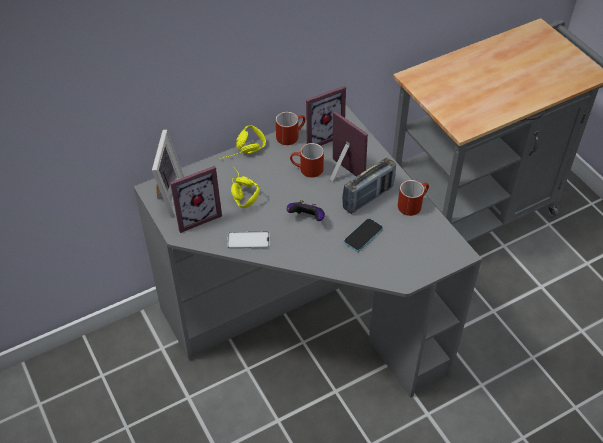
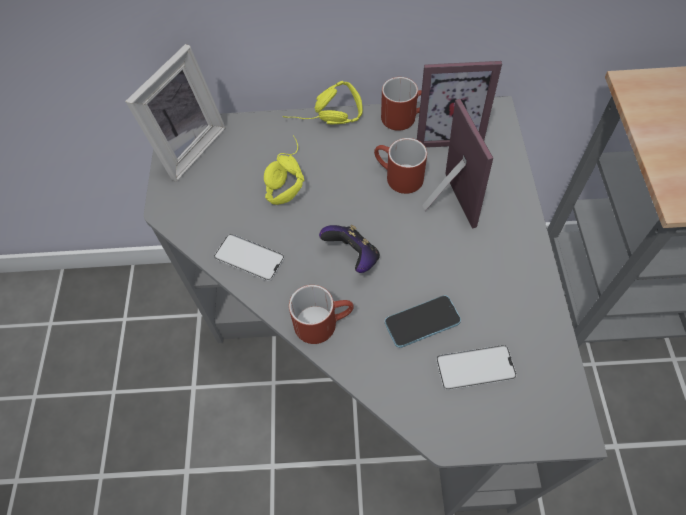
camera: 30 degrees right, 10 degrees up
picture frame [170,166,222,233] -> none
radio [342,158,396,214] -> none
red mug [398,180,429,216] -> red mug moved to [289,285,354,344]
none -> phone [436,345,517,391]

